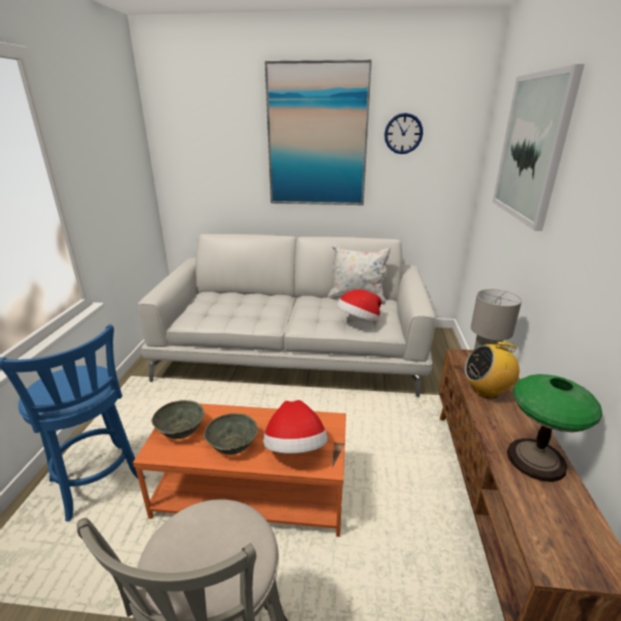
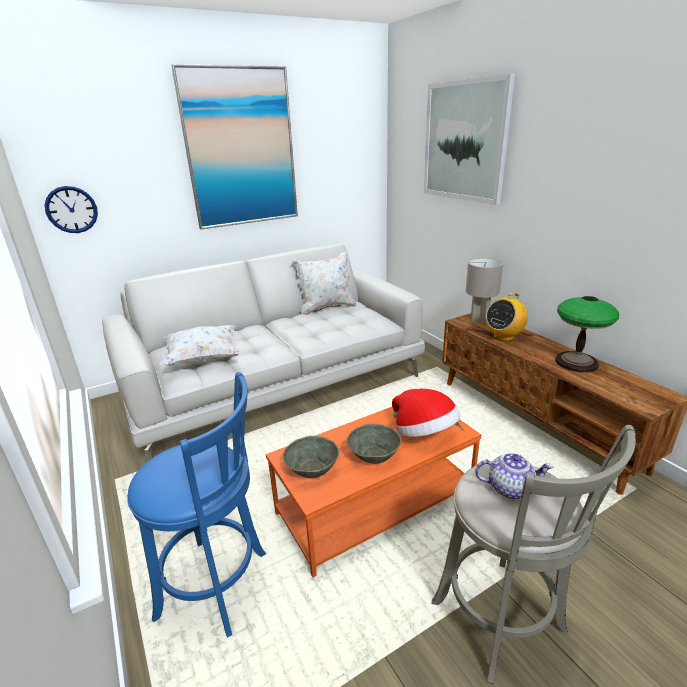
camera: 35 degrees left, 0 degrees up
hat [336,290,382,322] -> none
wall clock [384,113,423,154] -> wall clock moved to [44,186,98,233]
none -> white pillow [160,325,240,366]
none -> teapot [475,453,553,499]

